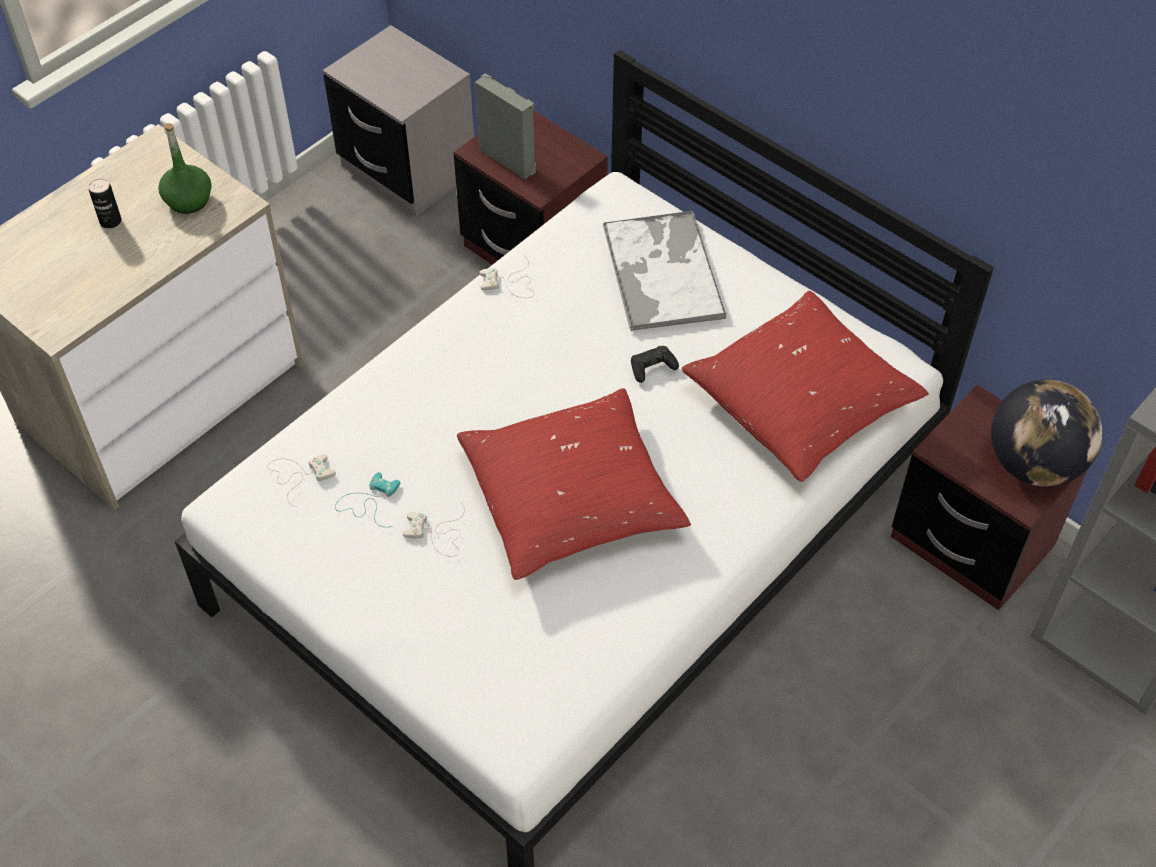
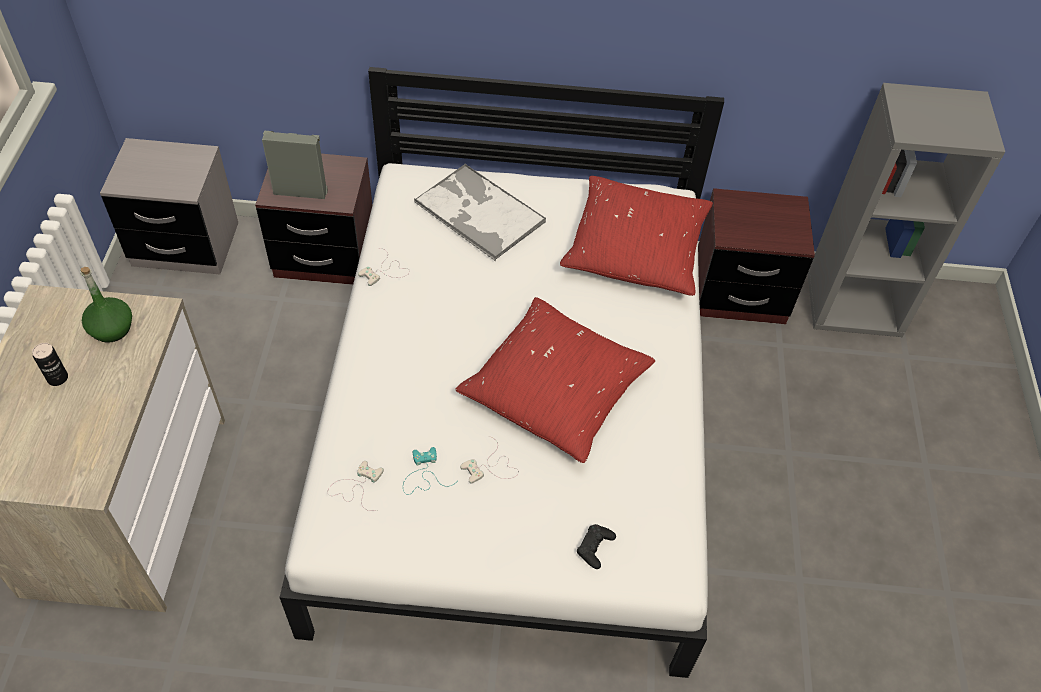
camera: 40 degrees left, 0 degrees up
black game controller [631,346,679,383] -> black game controller moved to [577,524,616,569]
globe [991,380,1102,487] -> none

